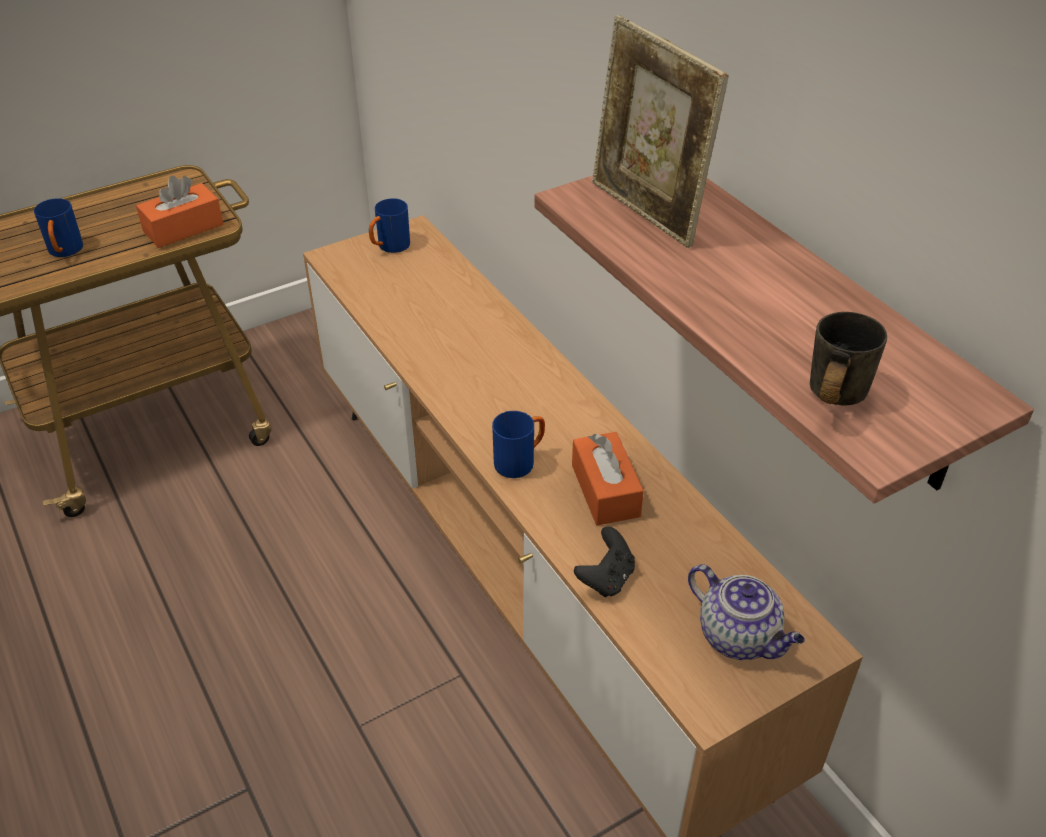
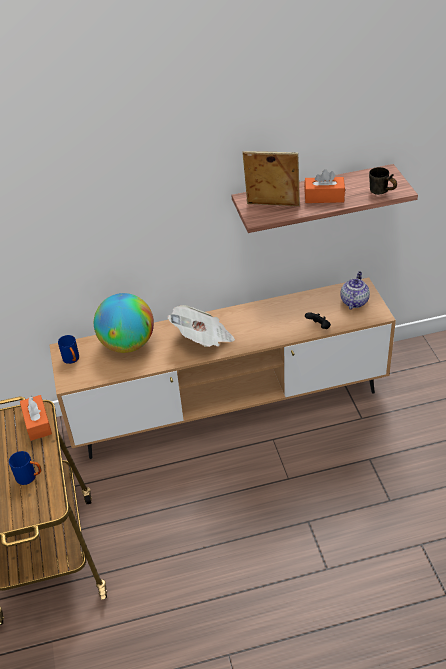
camera: 70 degrees left, 0 degrees up
blue mug [492,411,545,478] -> none
orange tissue box [572,432,644,526] -> orange tissue box moved to [304,169,345,203]
picture frame [592,15,729,248] -> picture frame turned 150 degrees counterclockwise [243,151,300,206]
teapot [688,564,805,660] -> teapot turned 45 degrees counterclockwise [340,272,370,310]
none -> globe [94,293,154,353]
none -> newspaper [167,305,235,347]

